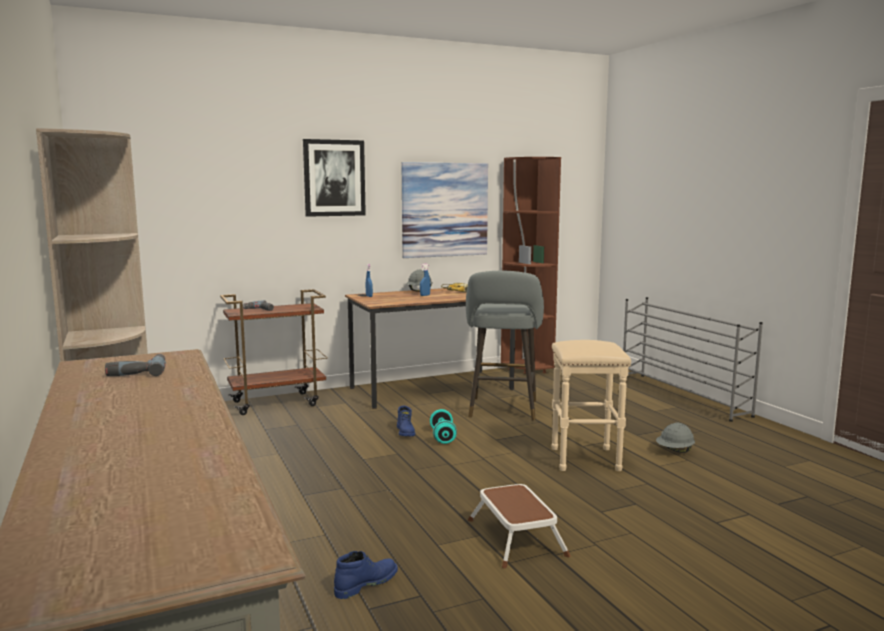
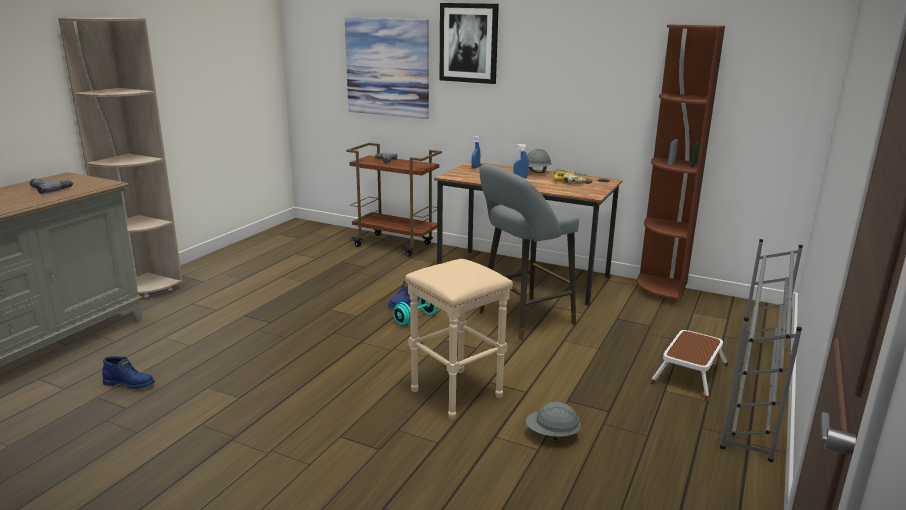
camera: 50 degrees right, 10 degrees up
picture [401,162,488,258] -> picture moved to [345,17,429,119]
brown step ladder [468,484,570,568] -> brown step ladder moved to [649,330,729,402]

